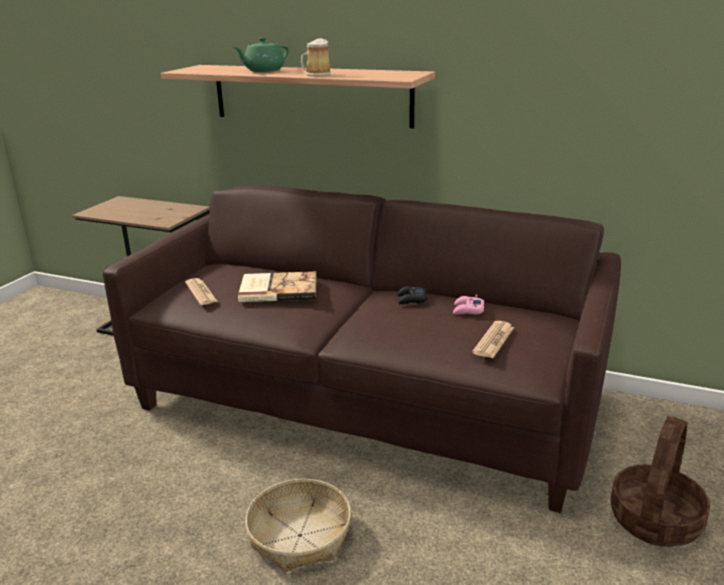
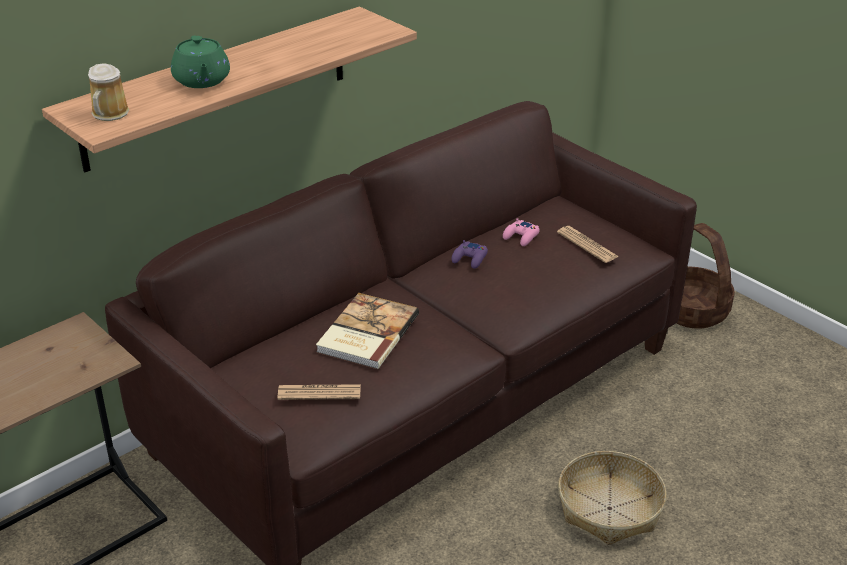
camera: 65 degrees left, 10 degrees up
mug [301,38,331,76] -> mug moved to [88,63,130,121]
black game controller [397,284,427,304] -> purple game controller [452,240,488,269]

